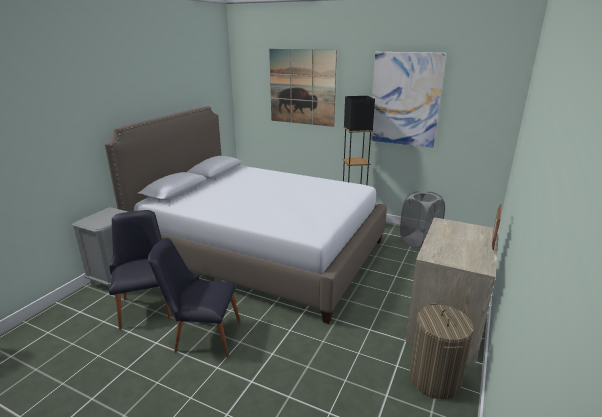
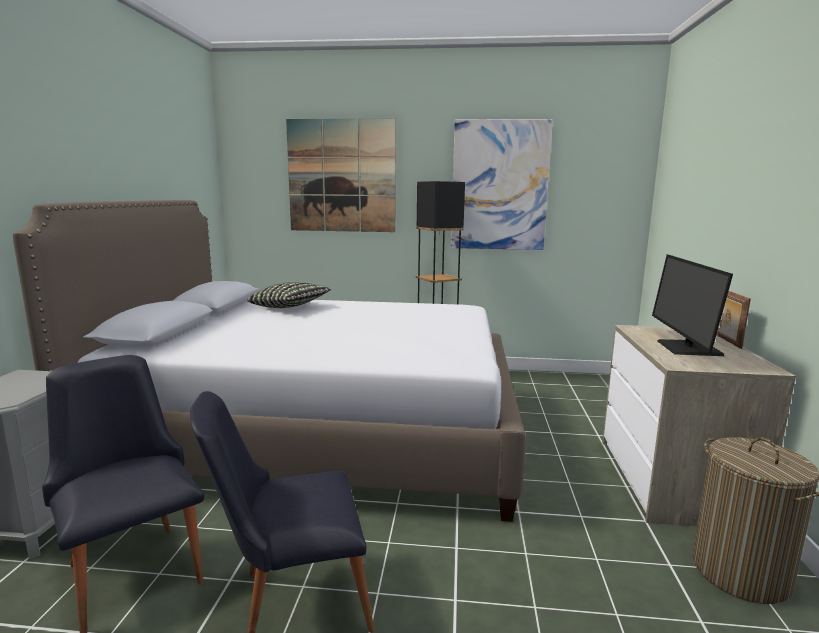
camera: 20 degrees left, 10 degrees down
grey laundry basket [400,191,445,248] -> none
none -> pillow [247,282,331,308]
none -> monitor [652,254,733,356]

